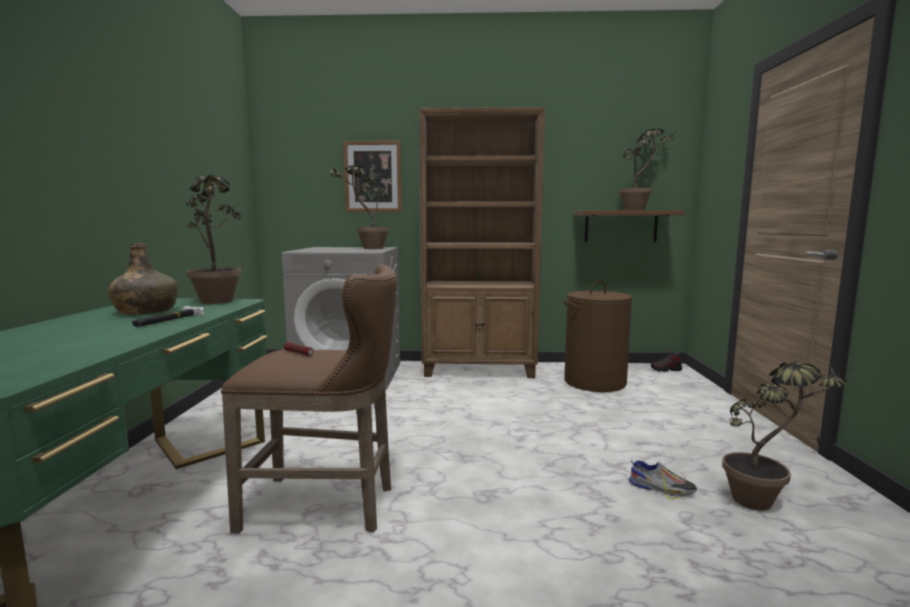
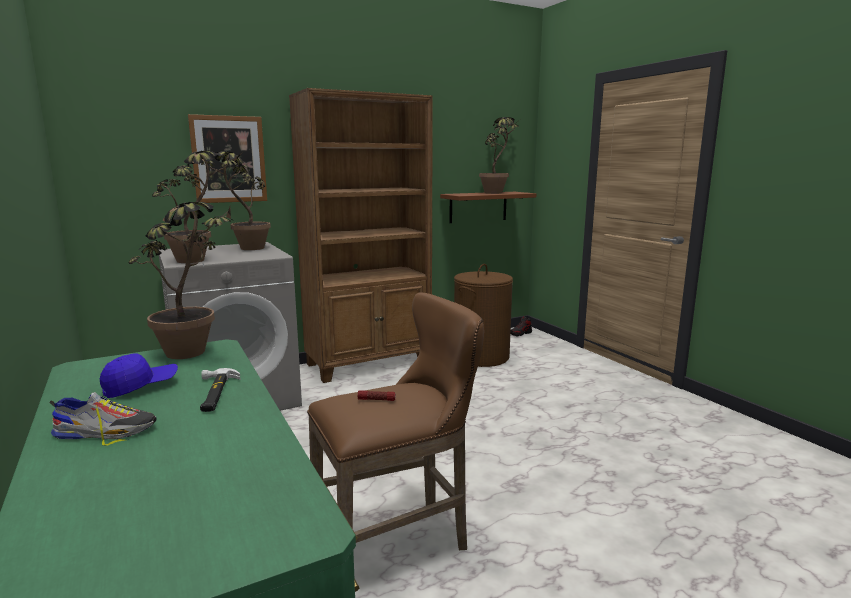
camera: 30 degrees left, 5 degrees up
green bottle [108,243,178,315] -> blue cap [100,353,178,398]
shoe [628,460,697,500] -> shoe moved to [49,392,157,446]
potted plant [722,362,856,511] -> potted plant moved to [152,151,243,263]

